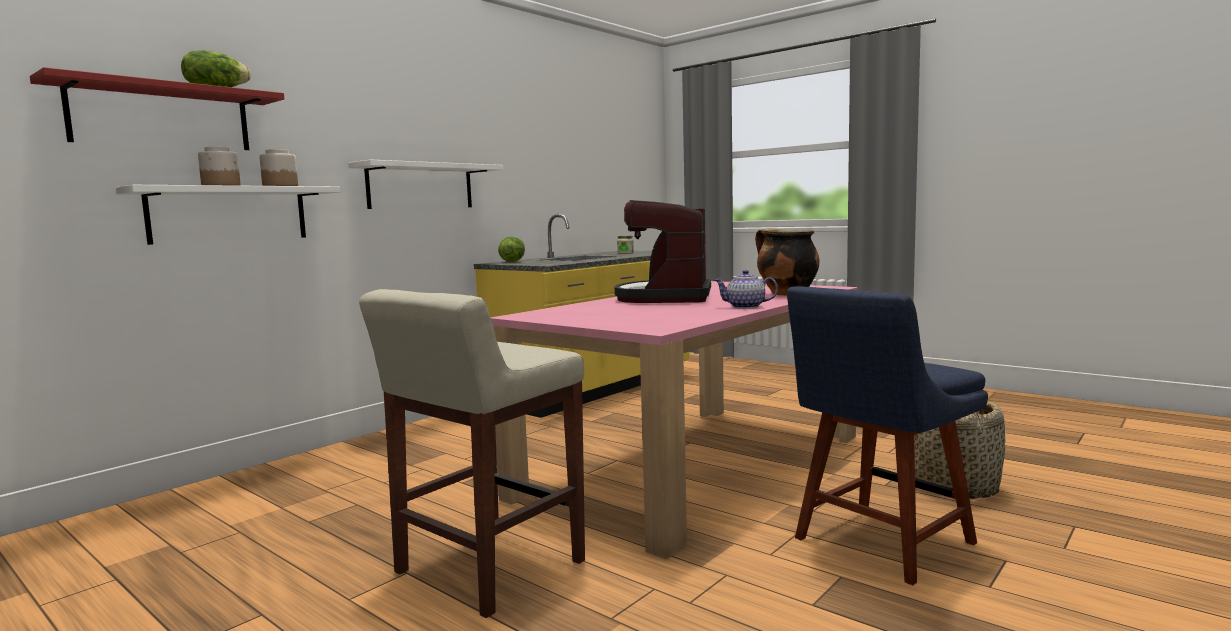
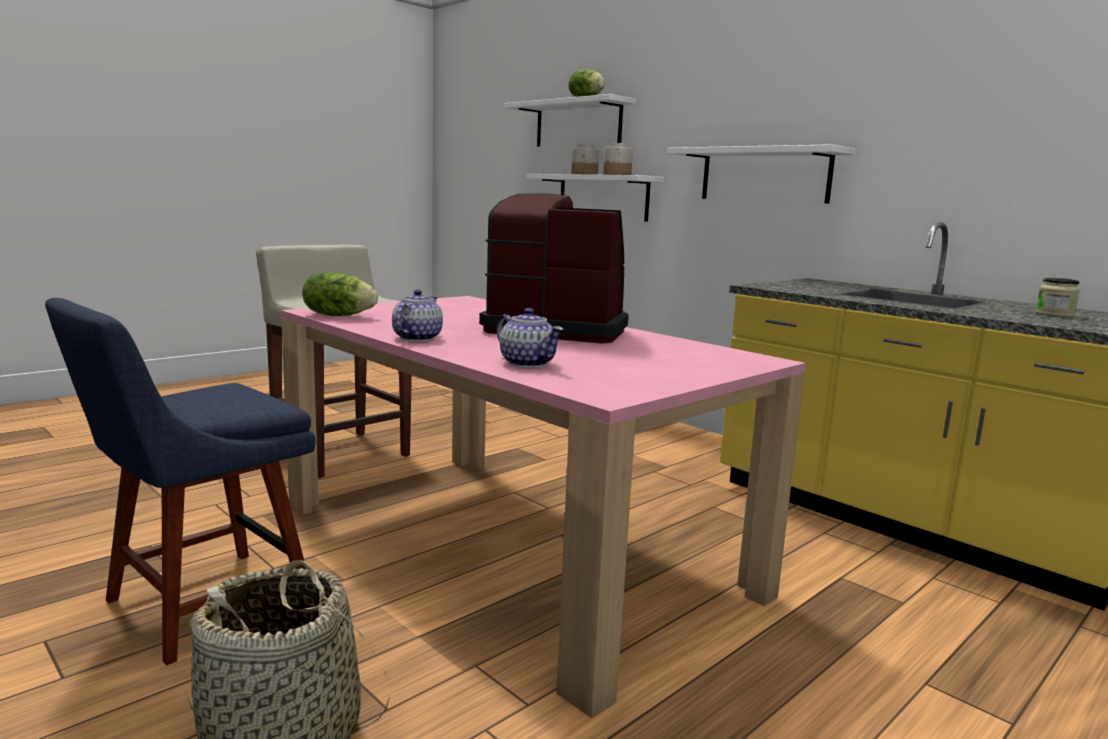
camera: 95 degrees right, 5 degrees up
red shelf [30,67,284,150] -> white shelf [504,94,636,147]
lettuce [498,237,525,262] -> lettuce moved to [302,272,378,316]
cooking pot [755,228,819,296] -> teapot [496,308,563,368]
blue chair [787,286,988,585] -> blue chair turned 105 degrees counterclockwise [45,298,316,665]

